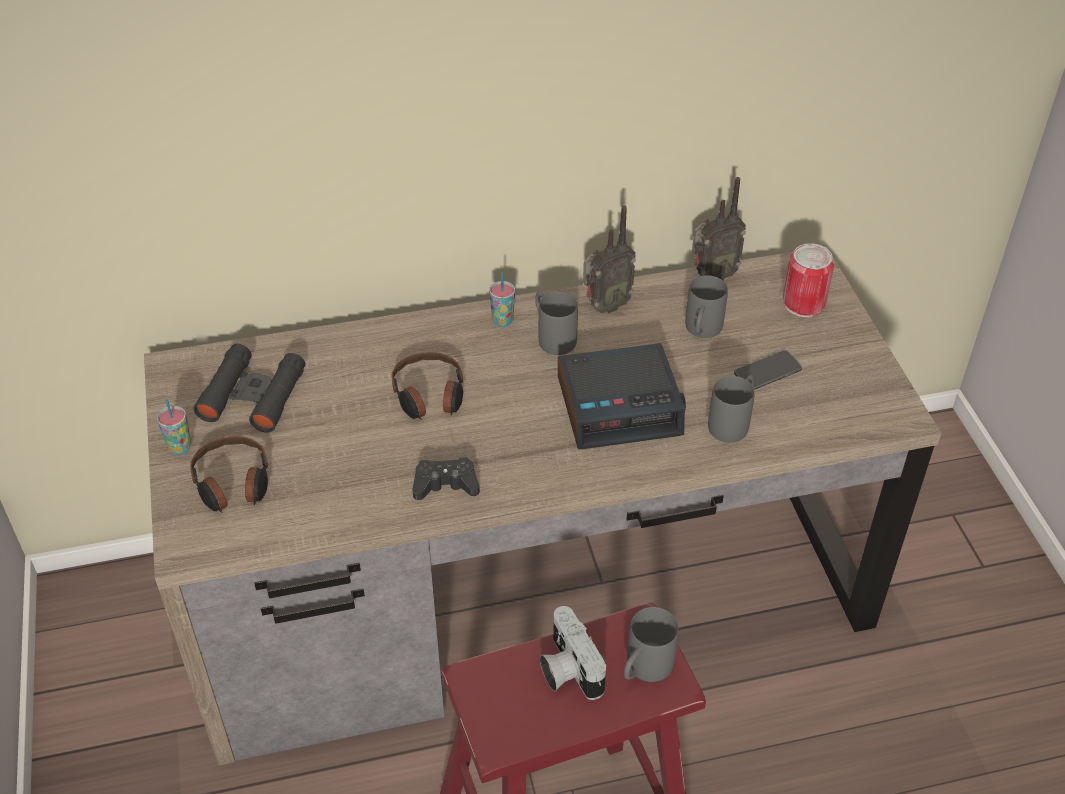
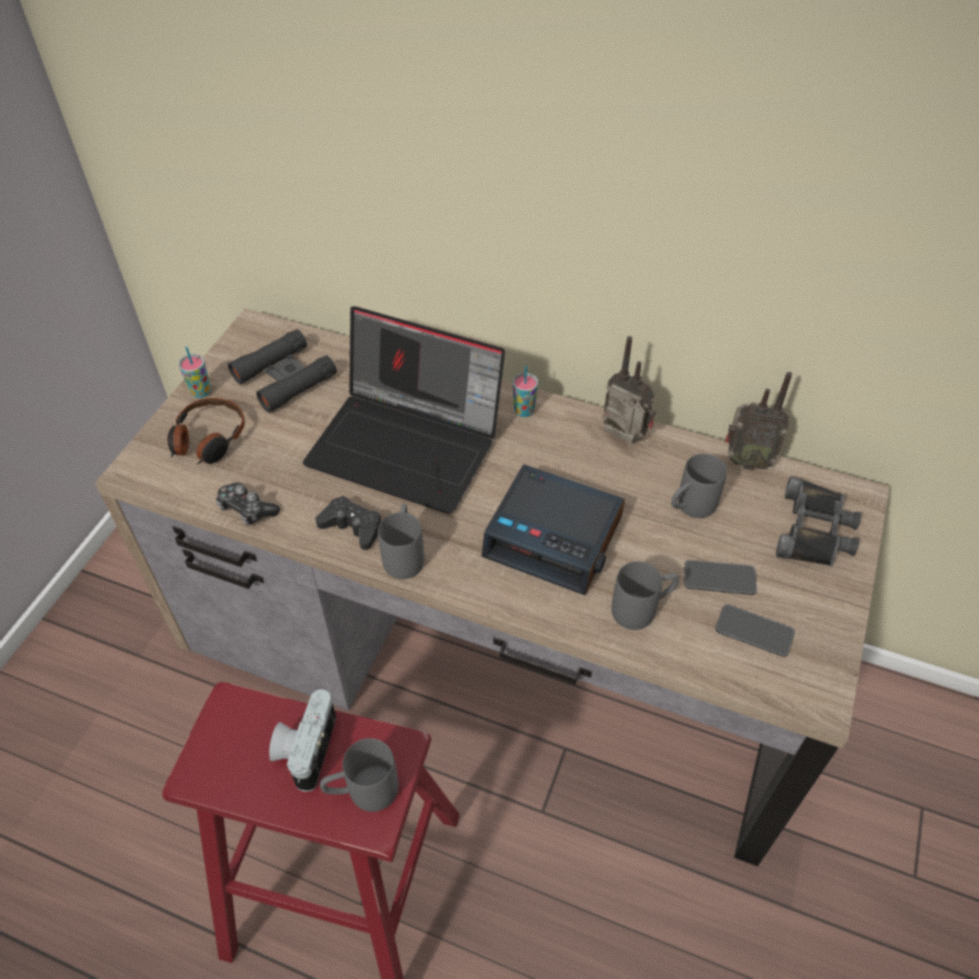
camera: 35 degrees right, 5 degrees up
headphones [392,352,463,420] -> laptop [303,306,505,514]
grey mug [535,291,578,355] -> grey mug moved to [378,504,424,579]
radio [583,205,636,313] -> radio turned 150 degrees counterclockwise [602,336,656,444]
can [783,243,835,317] -> black binoculars [776,476,861,566]
none -> game controller [216,483,280,526]
none -> phone [716,604,795,657]

